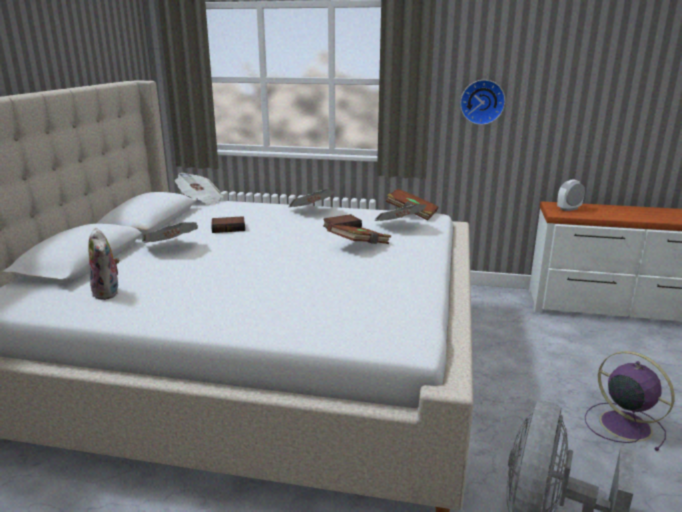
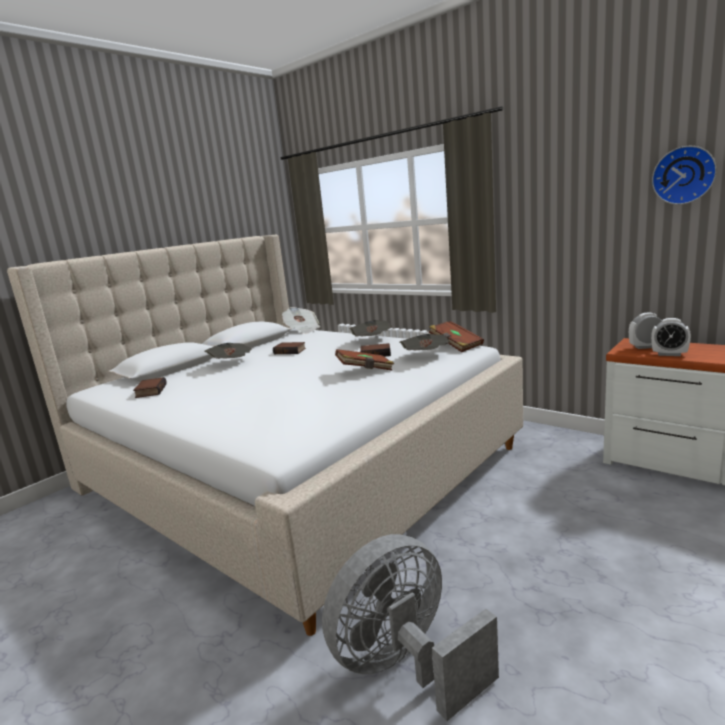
camera: 30 degrees right, 5 degrees down
plush toy [88,228,120,300] -> book [133,377,167,398]
wall clock [460,80,505,125] -> wall clock moved to [652,146,717,205]
purple fan [585,351,675,451] -> none
none -> alarm clock [651,318,691,356]

